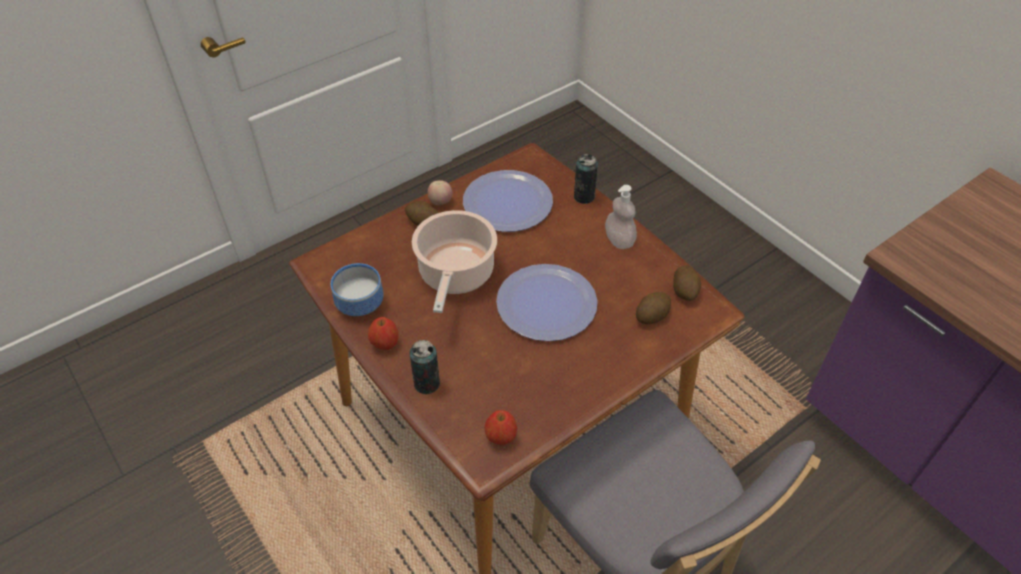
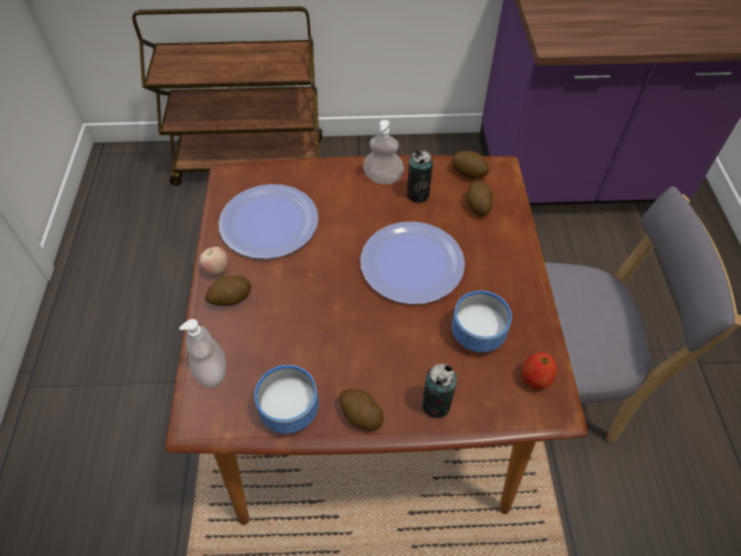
camera: 55 degrees left, 5 degrees up
apple [368,317,399,350] -> potato [339,389,384,431]
cooking pot [412,210,497,313] -> none
can [574,154,598,204] -> can moved to [407,150,433,203]
none -> brown cart [132,6,322,185]
none -> soap dispenser [179,319,226,388]
none -> bowl [452,291,512,352]

